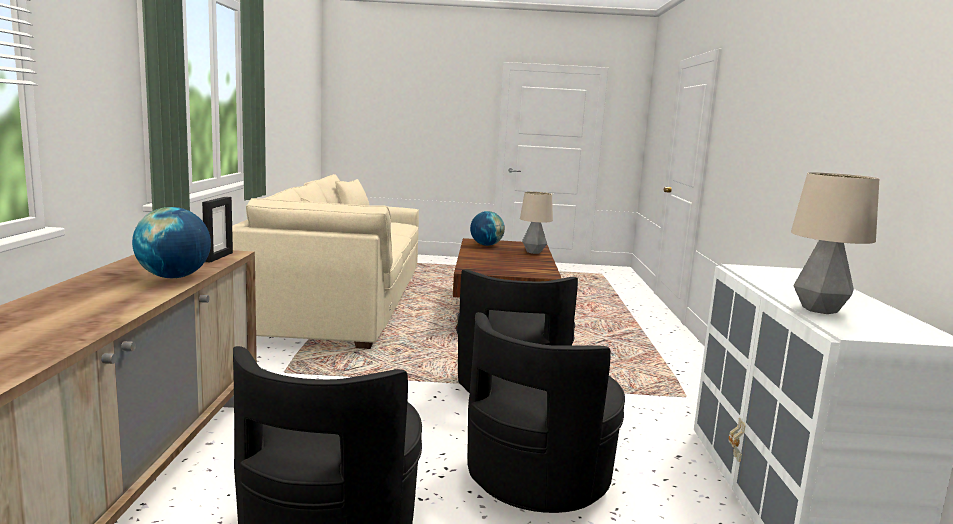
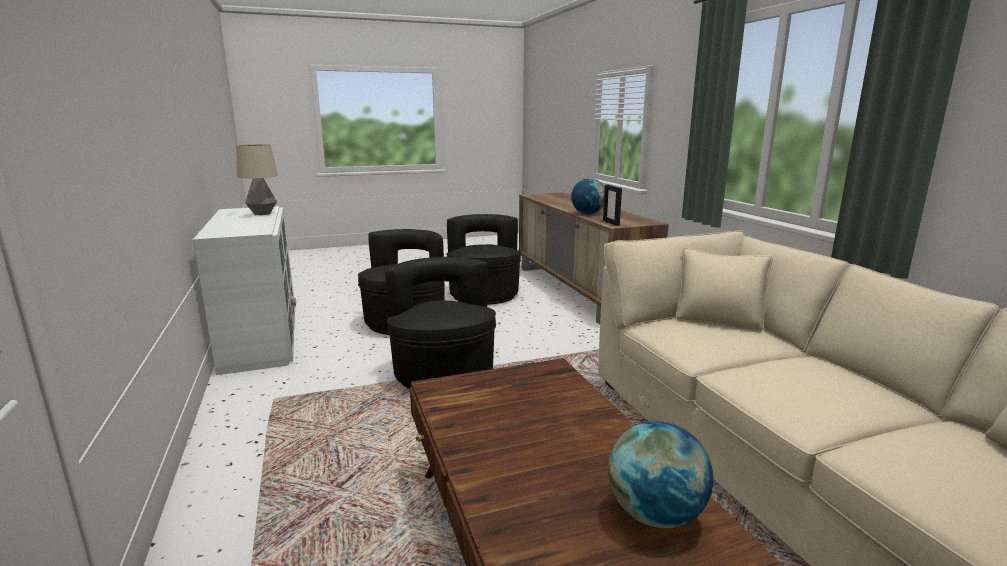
camera: 160 degrees right, 5 degrees up
table lamp [520,192,553,254] -> none

